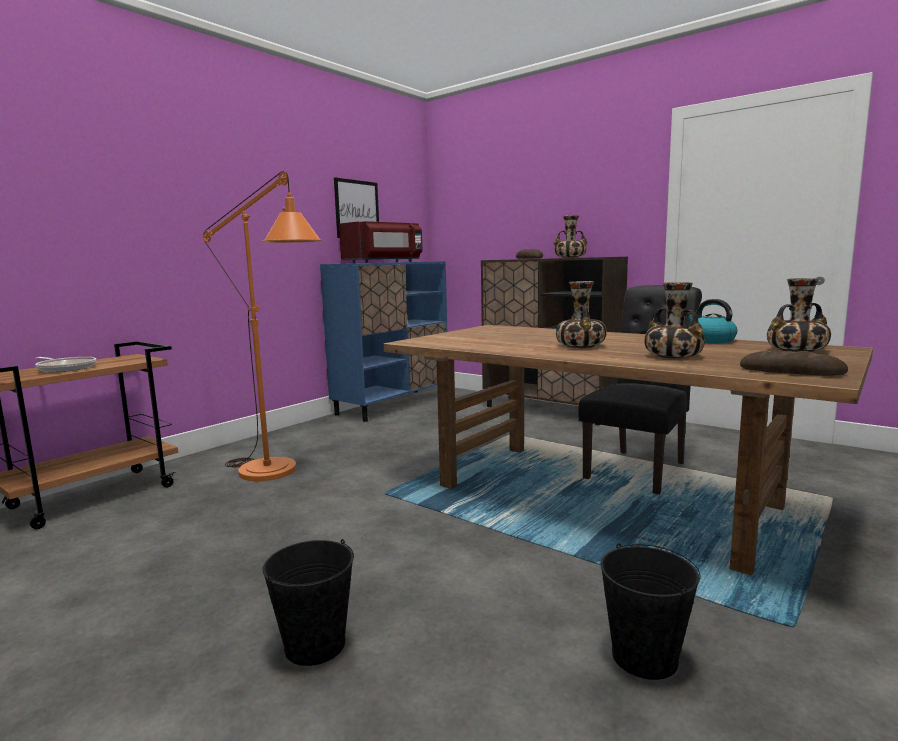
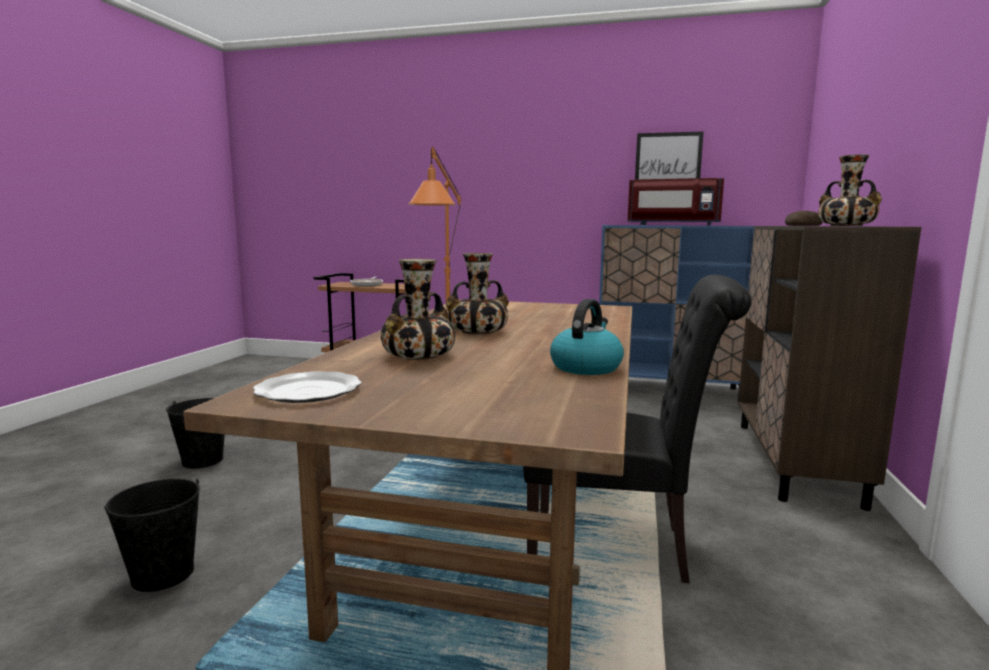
camera: 65 degrees right, 0 degrees up
bread [740,350,848,376] -> plate [253,371,362,403]
vase [767,278,831,352] -> none

